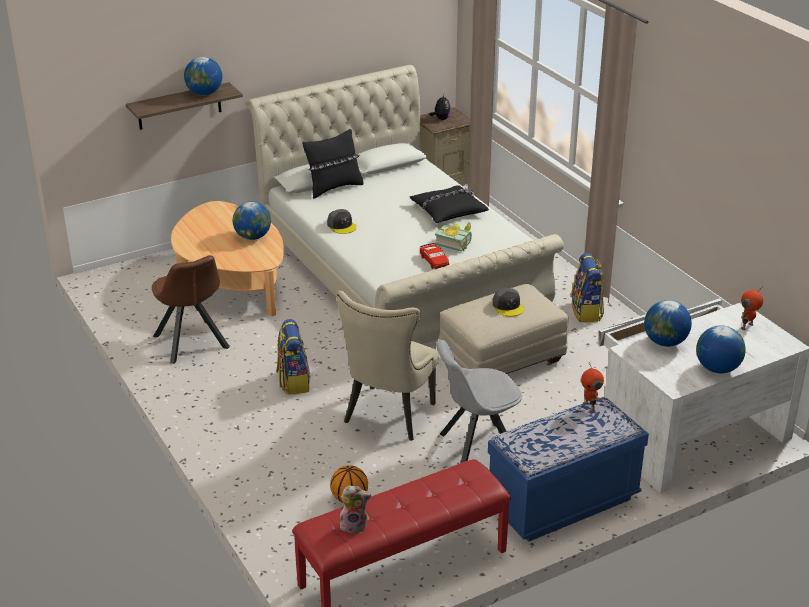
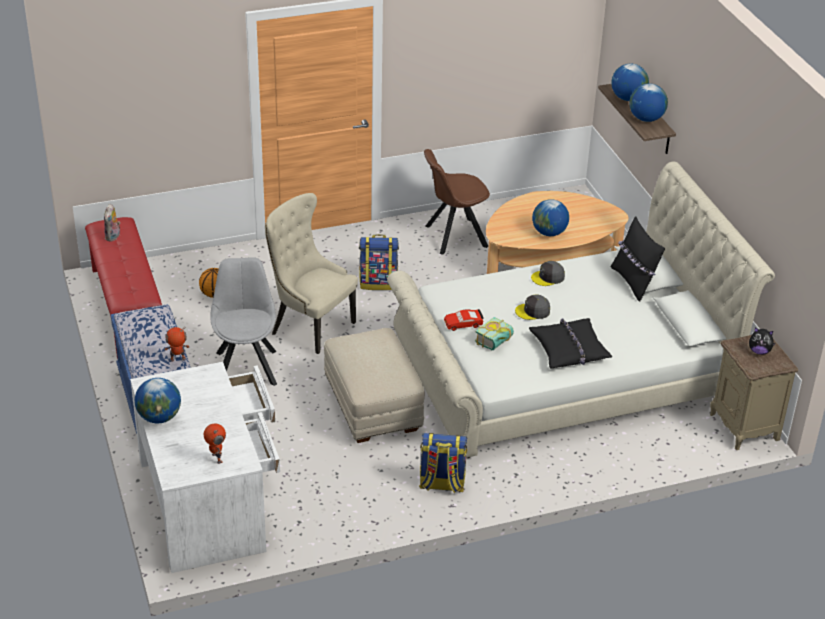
camera: 100 degrees right, 5 degrees up
grey cap [493,288,524,316] -> grey cap moved to [515,294,550,320]
globe [644,300,692,347] -> globe moved to [611,63,649,101]

